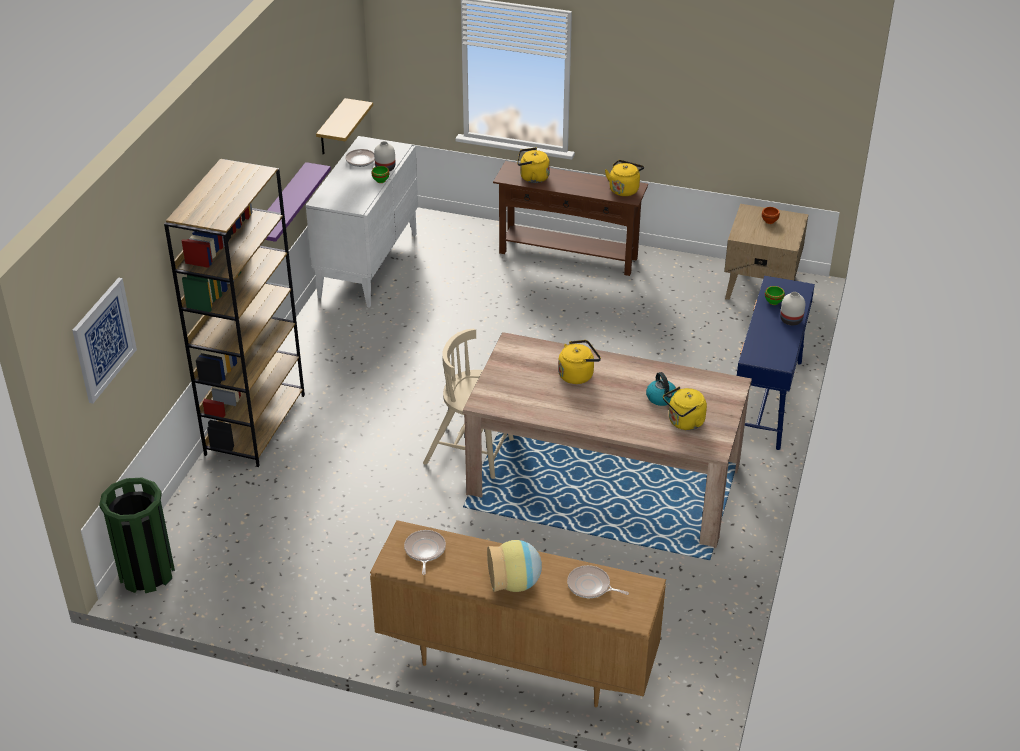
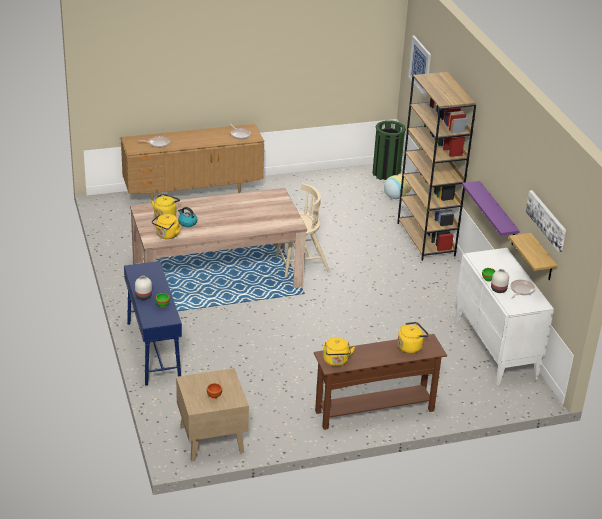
camera: 145 degrees right, 5 degrees down
vase [487,540,542,592] -> vase moved to [384,173,411,199]
yellow kettle [558,340,601,384] -> yellow kettle moved to [152,214,181,239]
none -> picture [526,190,566,252]

